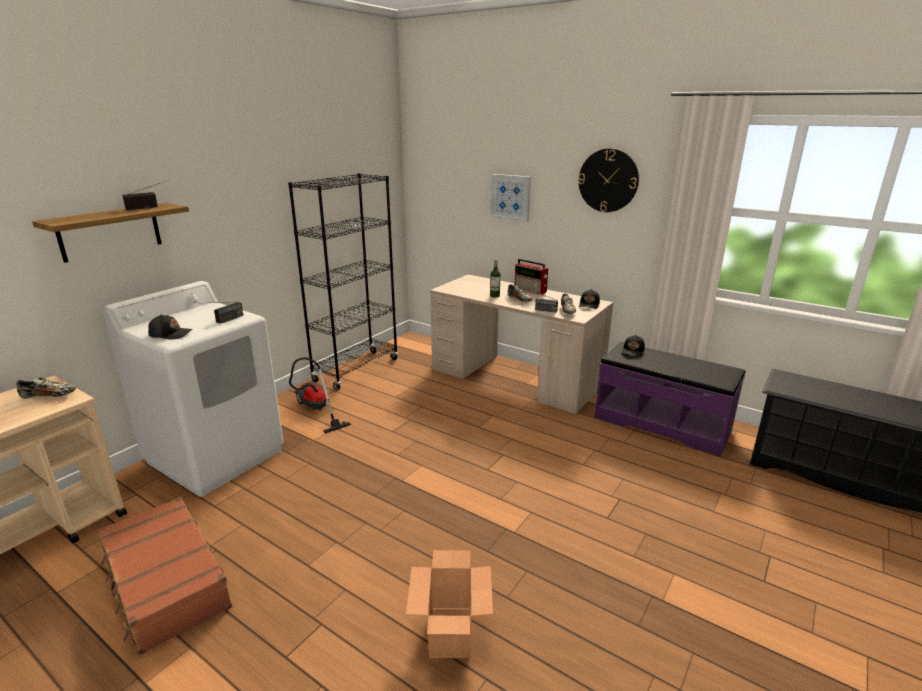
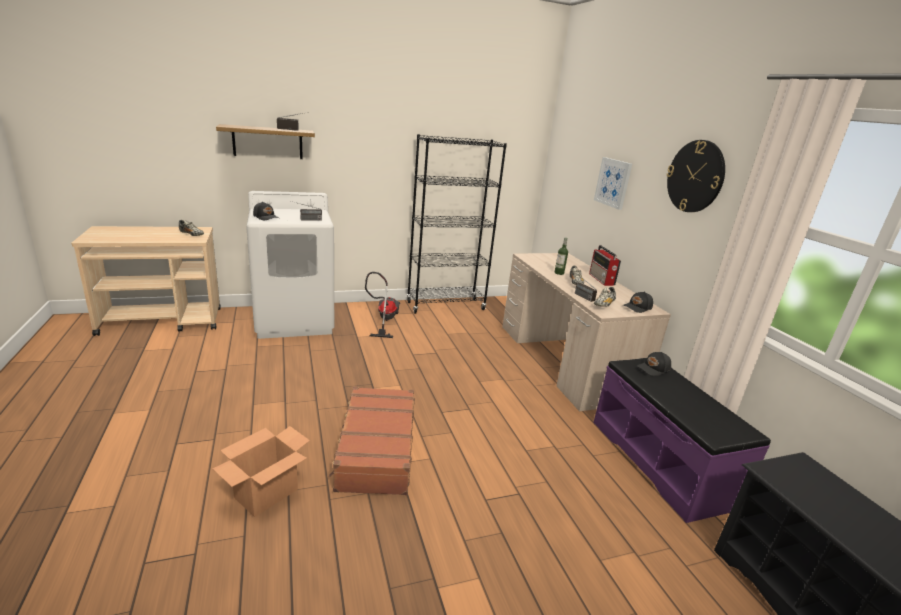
camera: 35 degrees right, 0 degrees up
brown suitcase [98,497,232,655] -> brown suitcase moved to [329,387,415,495]

